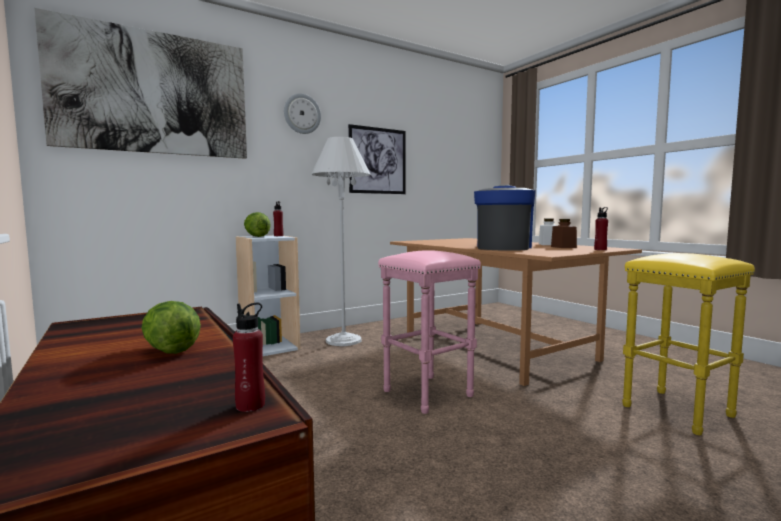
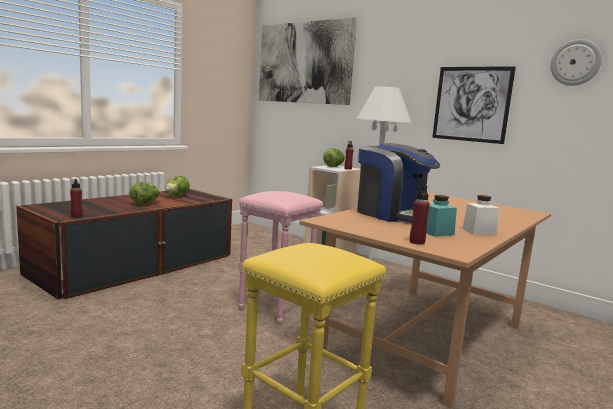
camera: 70 degrees right, 5 degrees up
wall clock [284,93,321,134] -> wall clock moved to [551,39,602,86]
coffee machine [474,185,536,251] -> coffee machine turned 45 degrees clockwise [357,143,440,223]
brown jar [551,219,577,248] -> turquoise jar [426,195,457,237]
none -> lettuce [165,176,190,196]

